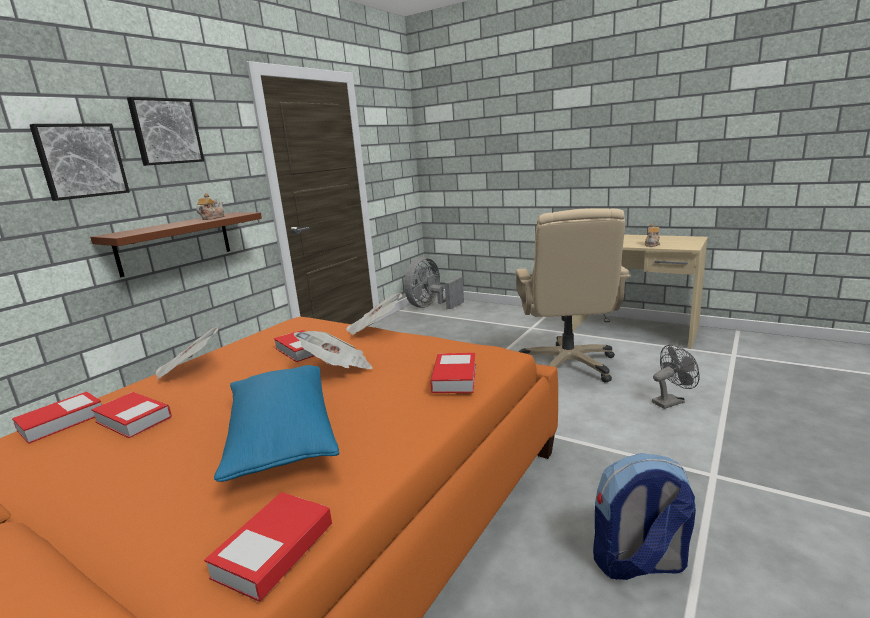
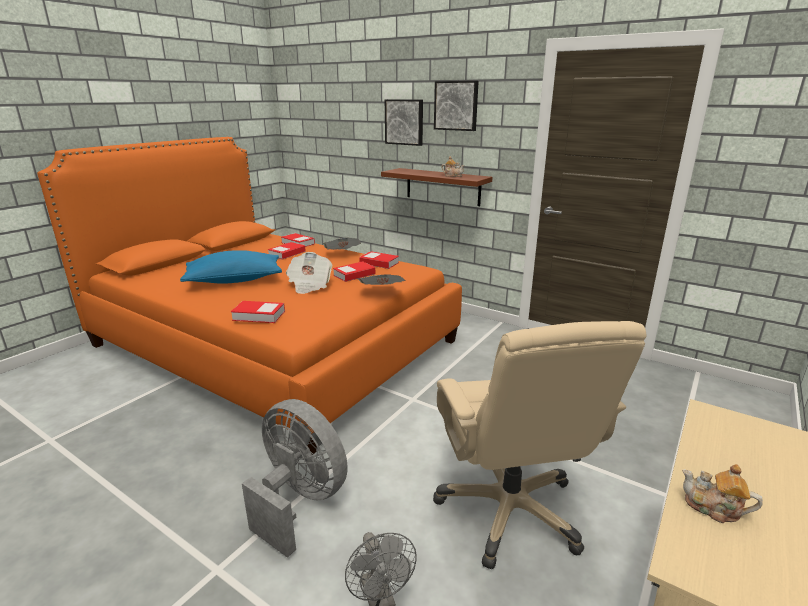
camera: 90 degrees right, 5 degrees up
book [204,492,332,602] -> book moved to [359,251,399,269]
grey fan [404,257,464,309] -> grey fan moved to [242,399,348,558]
beige office chair [516,208,631,383] -> beige office chair turned 105 degrees counterclockwise [433,321,646,570]
backpack [593,453,696,580] -> none

